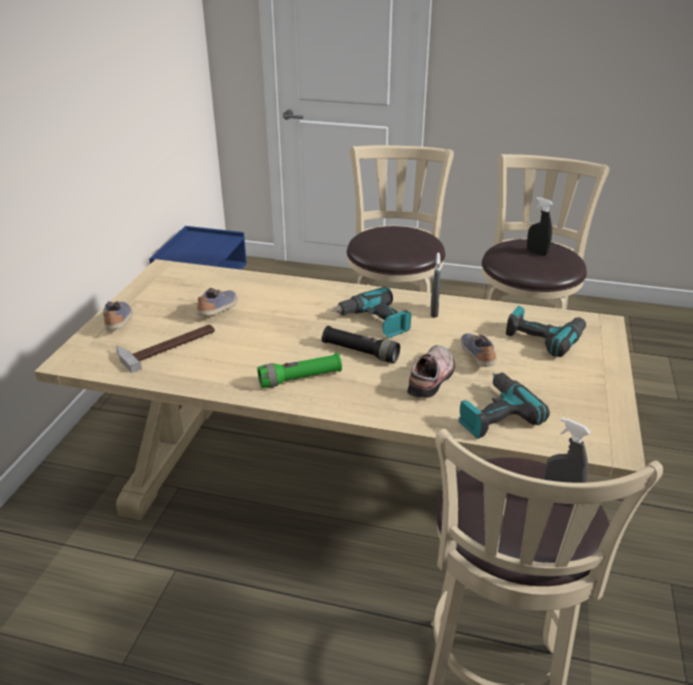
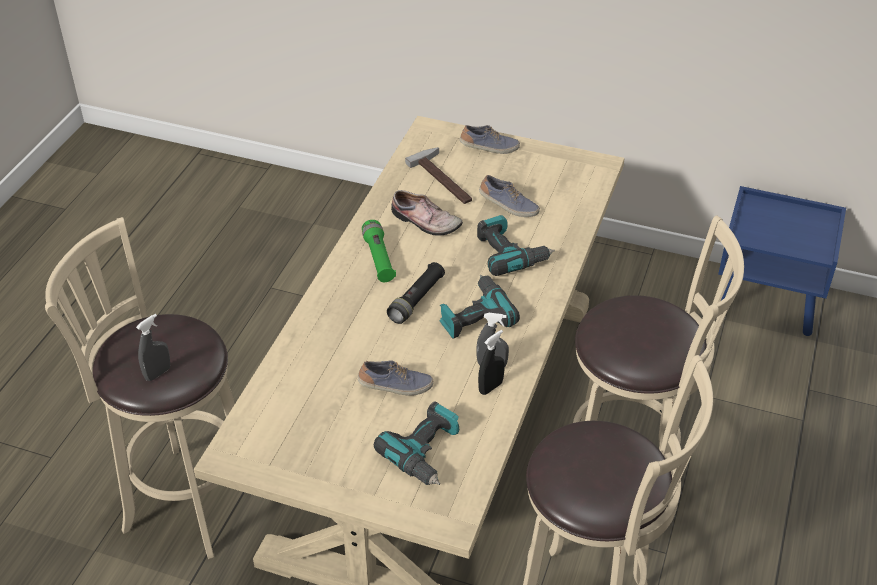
camera: 95 degrees right, 10 degrees up
shoe [407,345,455,398] -> shoe moved to [391,190,463,236]
power drill [458,373,550,439] -> power drill moved to [477,215,555,276]
black spray bottle [527,197,553,256] -> black spray bottle moved to [478,330,504,395]

